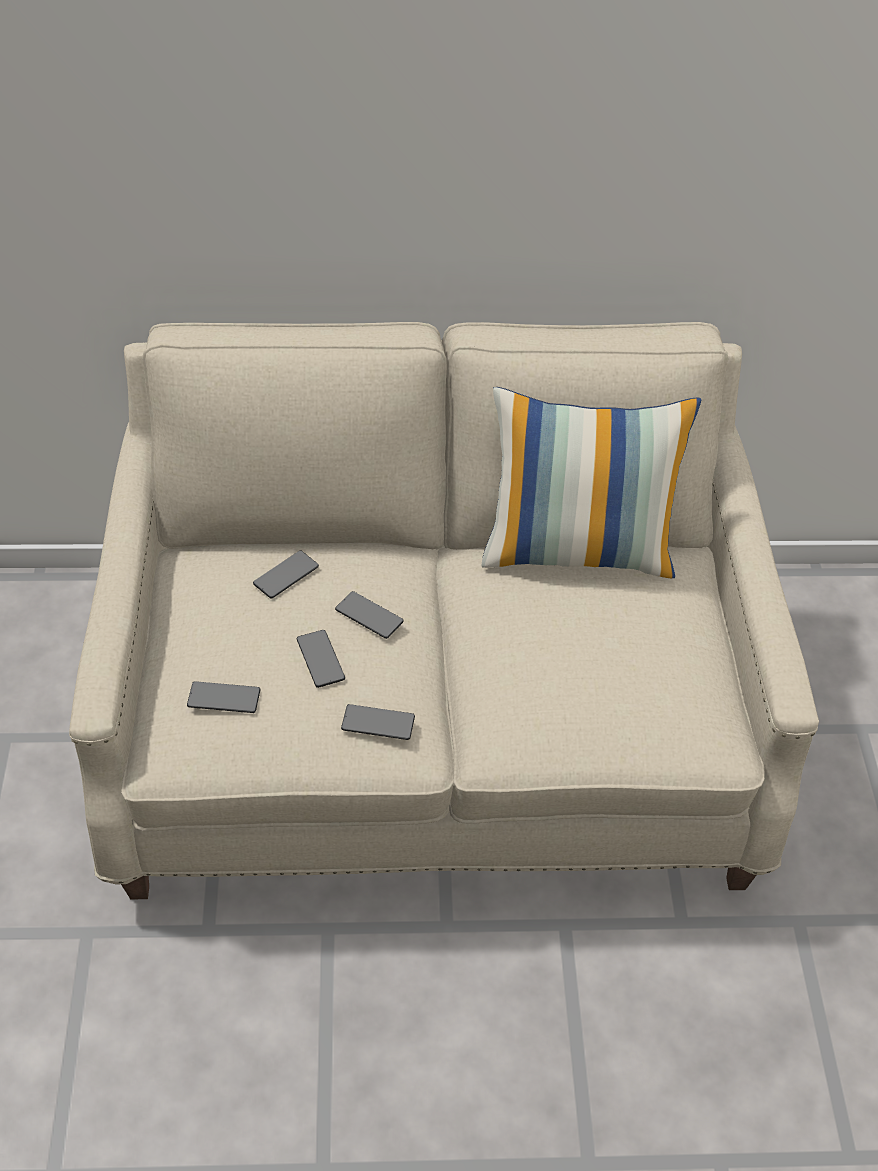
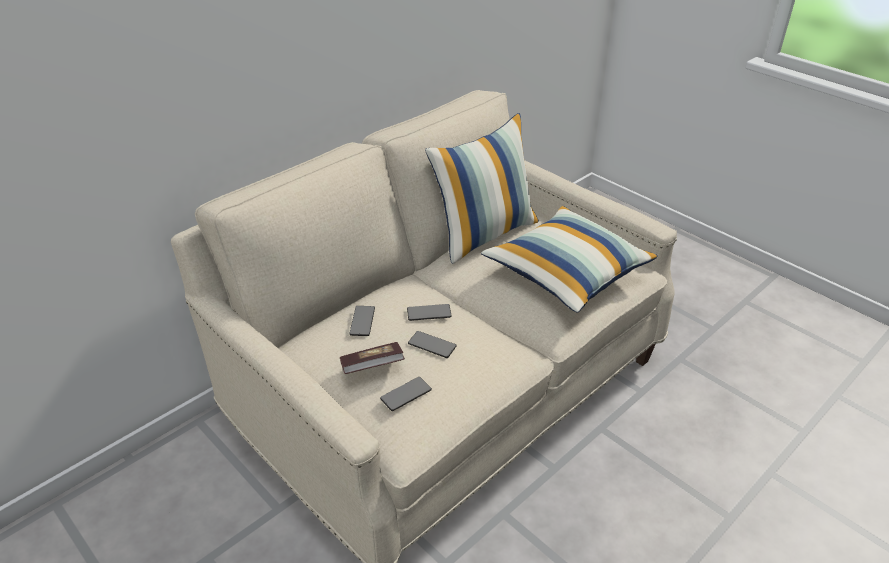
camera: 40 degrees left, 10 degrees down
phone [341,704,415,740] -> none
none -> book [340,342,405,374]
none -> pillow [481,206,658,313]

